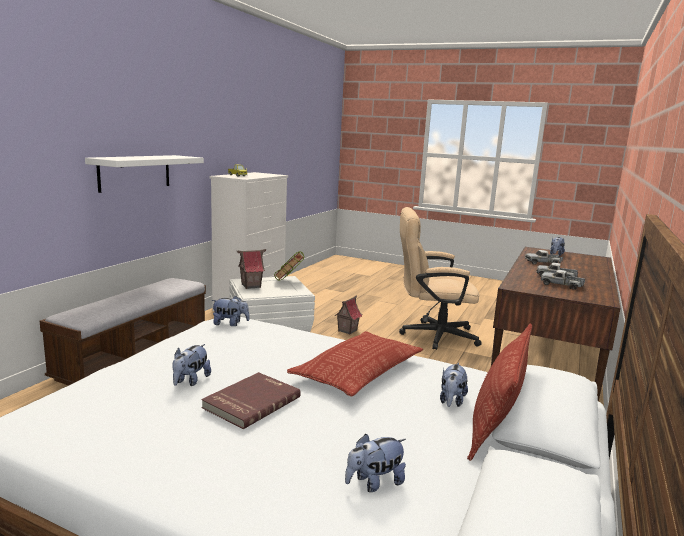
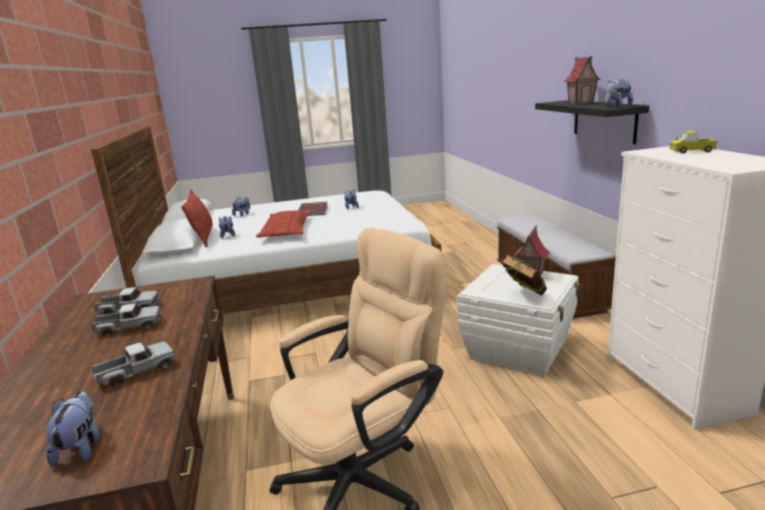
camera: 145 degrees right, 5 degrees up
white shelf [85,155,204,193] -> black shelf [535,100,649,144]
plush toy [211,296,250,326] -> plush toy moved to [606,79,633,107]
toy house [335,295,362,335] -> toy house moved to [564,56,601,104]

